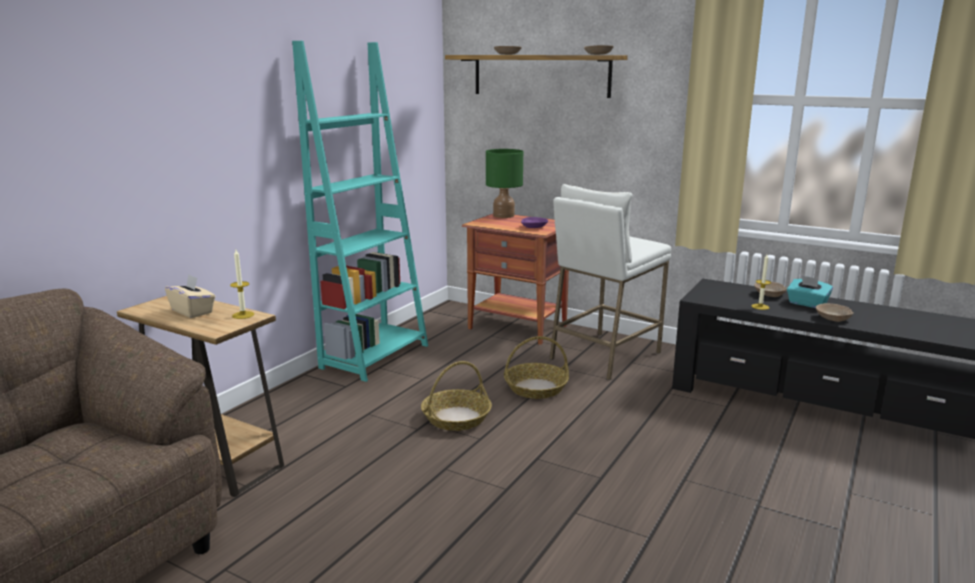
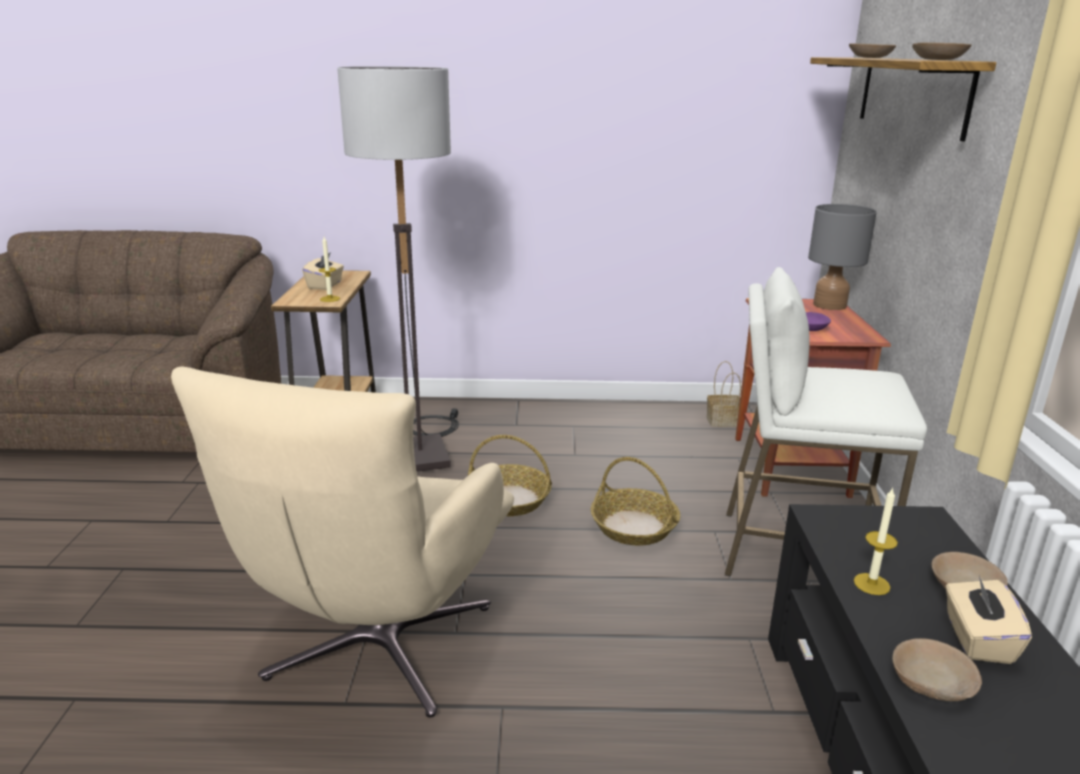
camera: 60 degrees right, 5 degrees up
turquoise bookcase [292,41,428,382] -> none
green table lamp [486,149,523,218] -> grey table lamp [808,204,877,310]
turquoise tissue box [787,275,833,308] -> beige tissue box [945,576,1032,664]
none -> beige armchair [171,366,514,718]
none -> floor lamp [337,66,459,472]
none -> basket [707,361,741,427]

